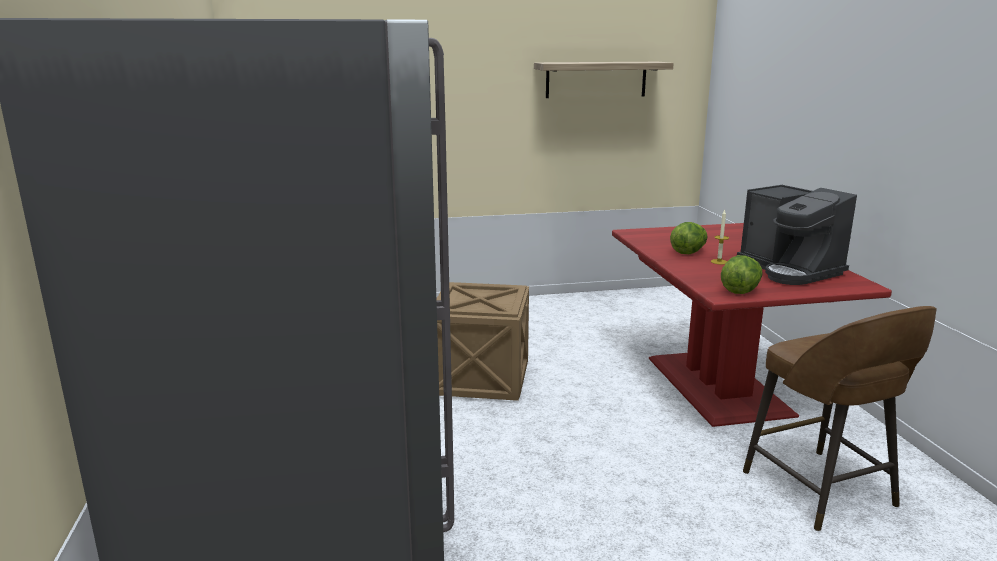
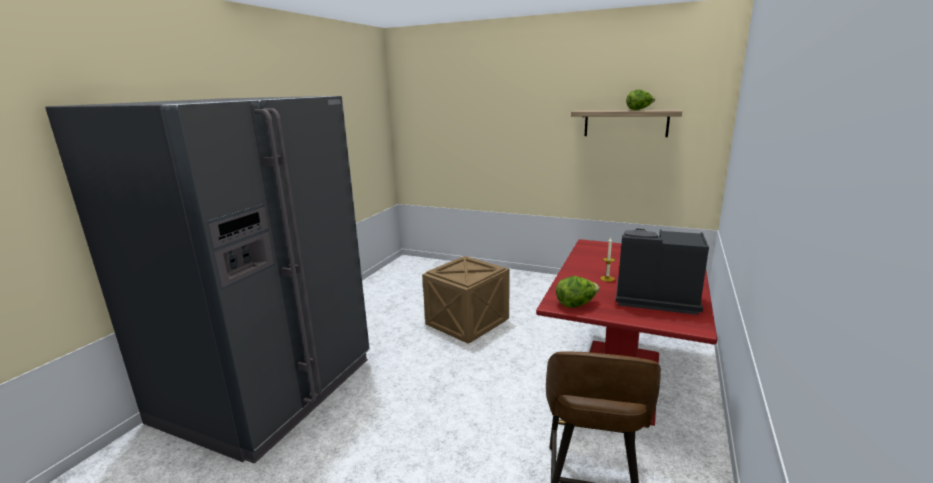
camera: 35 degrees right, 0 degrees up
lettuce [670,222,708,254] -> lettuce moved to [626,90,655,110]
coffee machine [737,185,857,285] -> coffee machine turned 105 degrees clockwise [616,229,709,315]

